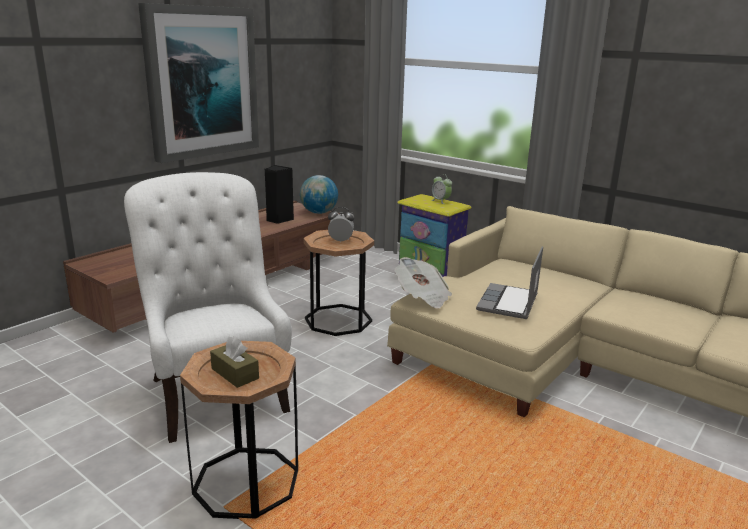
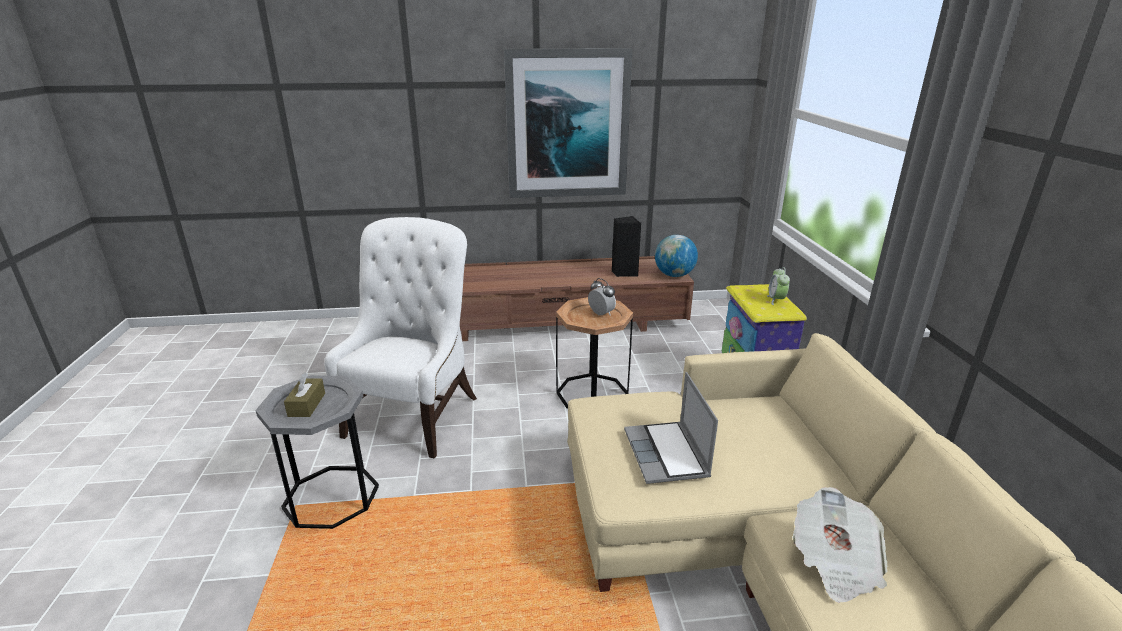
camera: 45 degrees right, 5 degrees up
brown side table [180,341,298,519] -> grey side table [255,375,379,529]
newspaper [395,257,452,309] -> newspaper moved to [792,487,887,603]
laptop [476,246,543,319] -> laptop turned 75 degrees counterclockwise [624,372,718,484]

